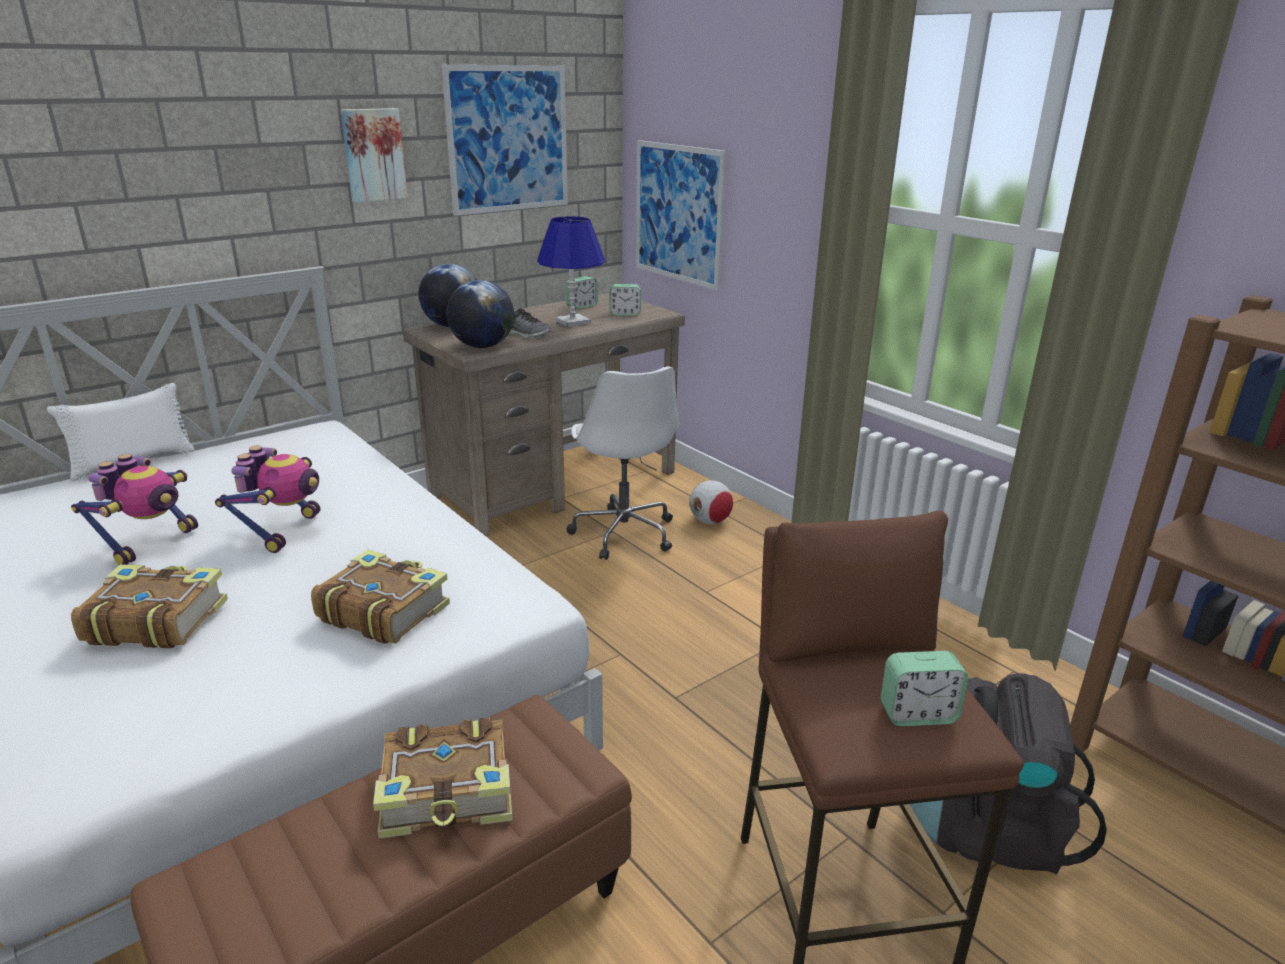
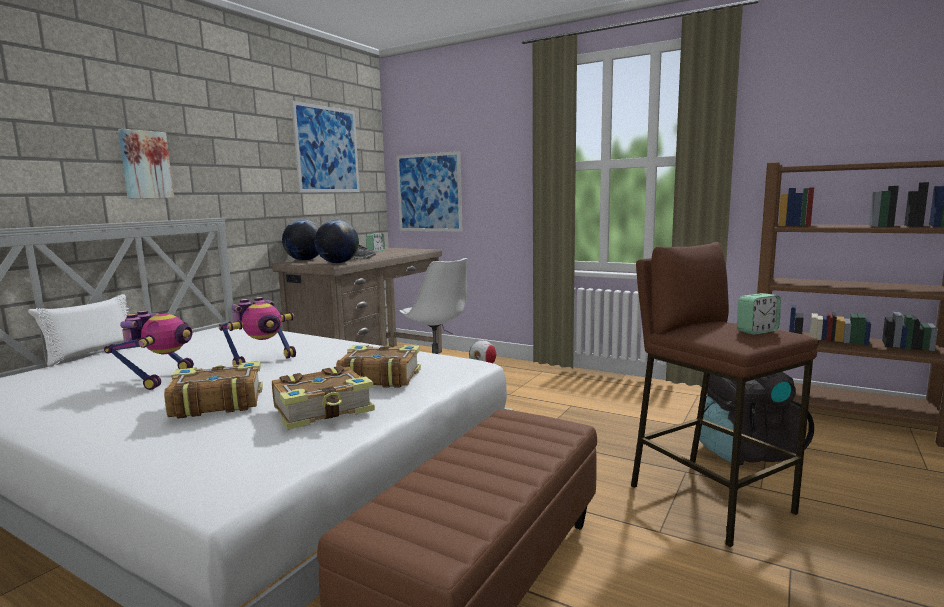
camera: 20 degrees left, 15 degrees down
toy robot [215,446,320,553] -> toy robot turned 60 degrees clockwise [219,297,296,366]
picture [340,108,408,202] -> picture moved to [118,129,174,199]
book [373,717,512,839] -> book moved to [272,366,375,430]
blue table lamp [537,216,606,327] -> none
alarm clock [610,284,641,315] -> none

